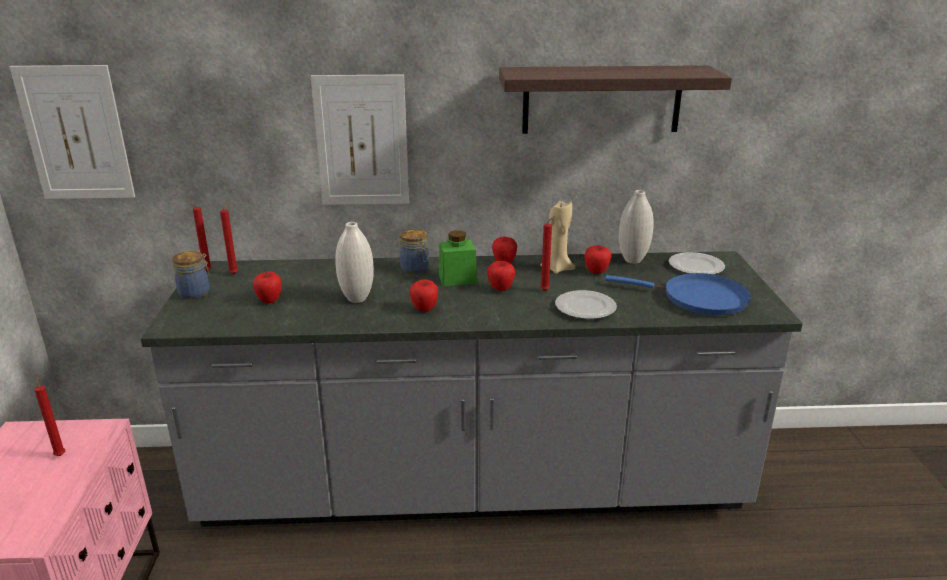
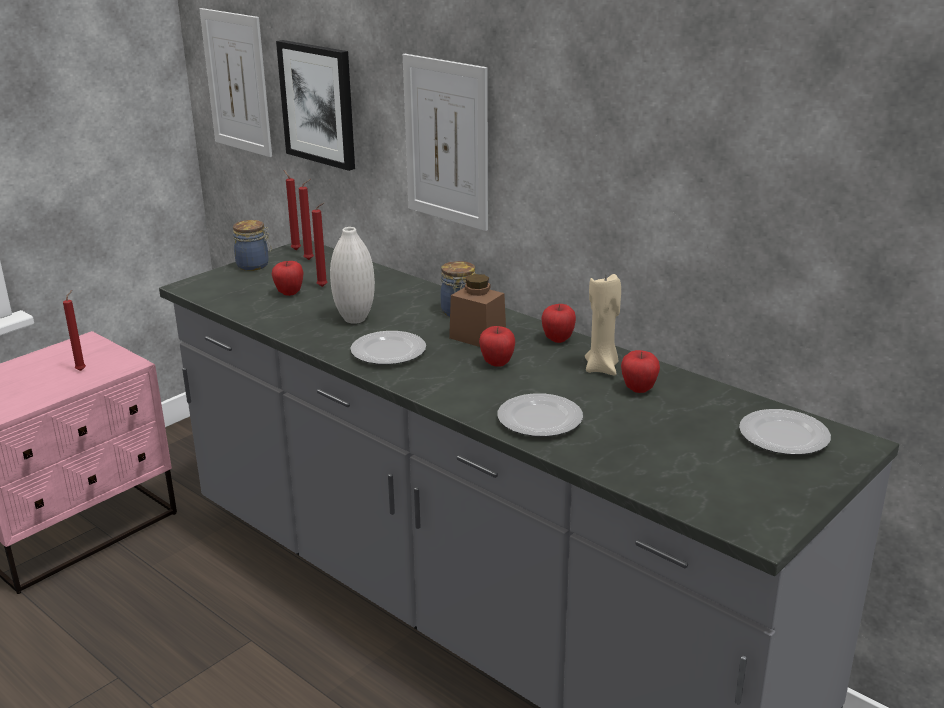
camera: 45 degrees right, 0 degrees up
apple [410,279,438,312] -> plate [350,331,426,365]
green jar [439,230,477,286] -> brown jar [449,274,506,347]
shelf [499,65,732,134] -> none
red candle [540,216,555,291] -> red candle moved to [312,203,327,287]
blue frying pan [605,273,751,315] -> none
white vase [619,190,654,264] -> none
none -> picture [276,40,355,171]

